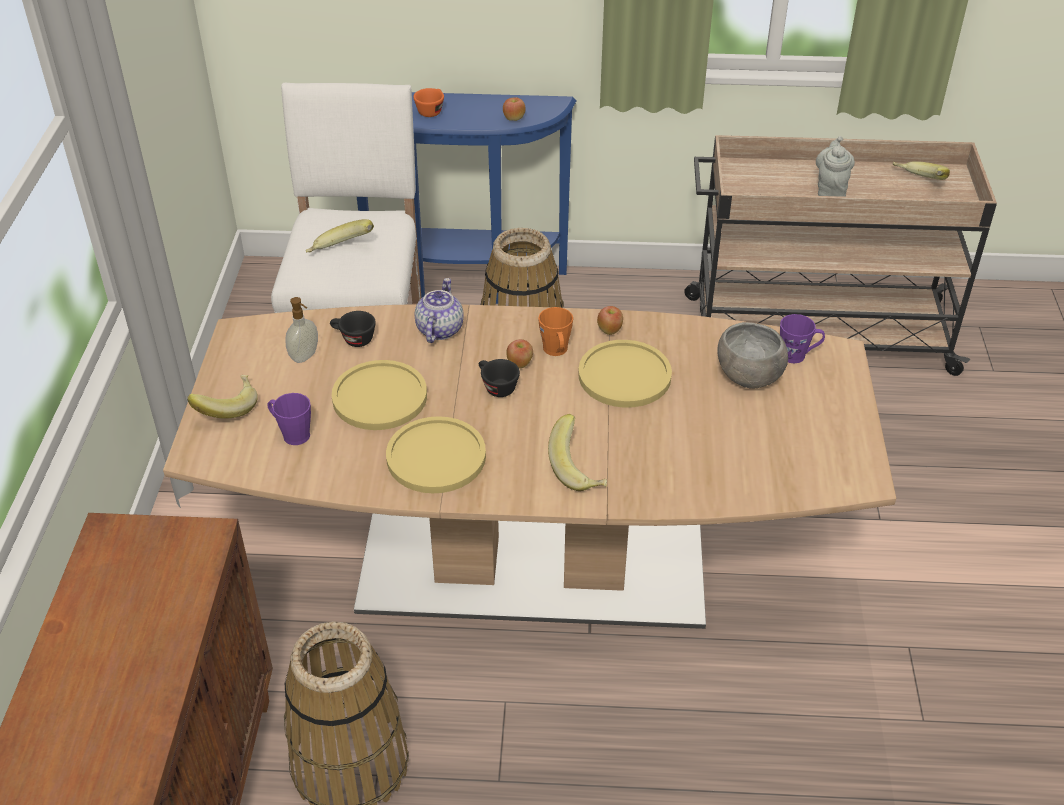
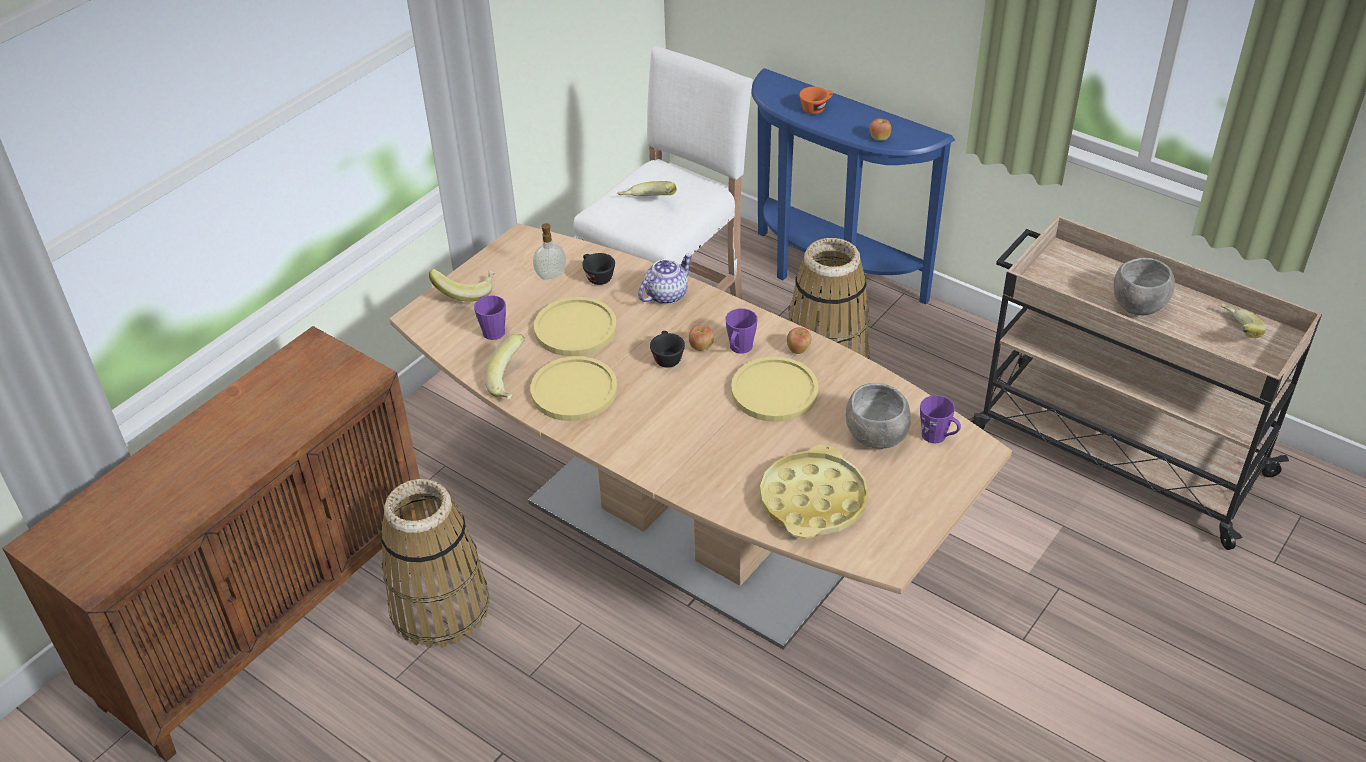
camera: 35 degrees right, 0 degrees up
orange mug [538,307,573,356] -> purple mug [726,308,758,354]
banana [548,414,607,491] -> banana moved to [485,334,525,400]
grey teapot [816,136,855,197] -> grey bowl [1113,258,1175,315]
none -> yellow tray [760,445,868,539]

